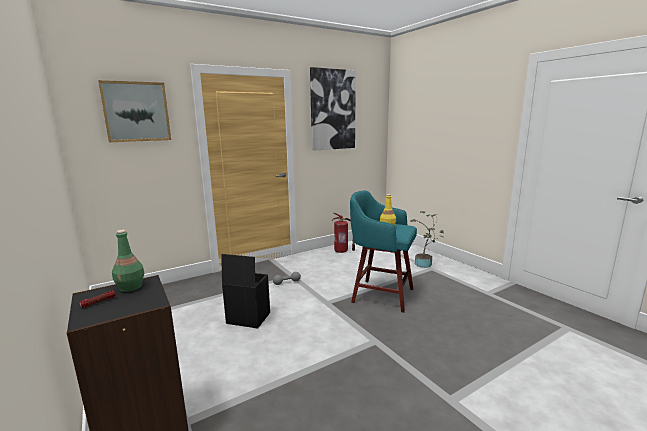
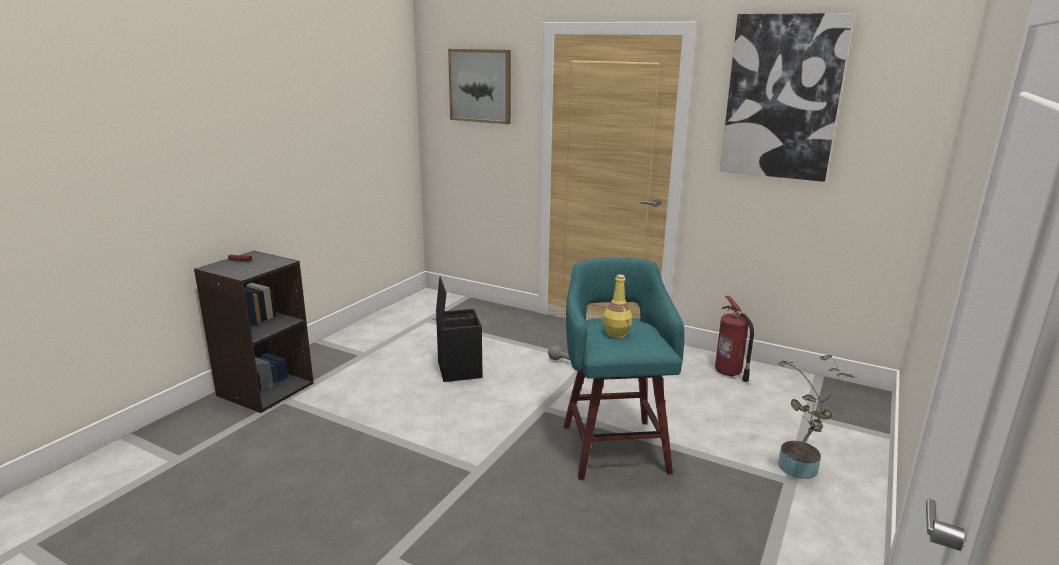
camera: 60 degrees right, 5 degrees up
green bottle [112,230,144,292] -> none

